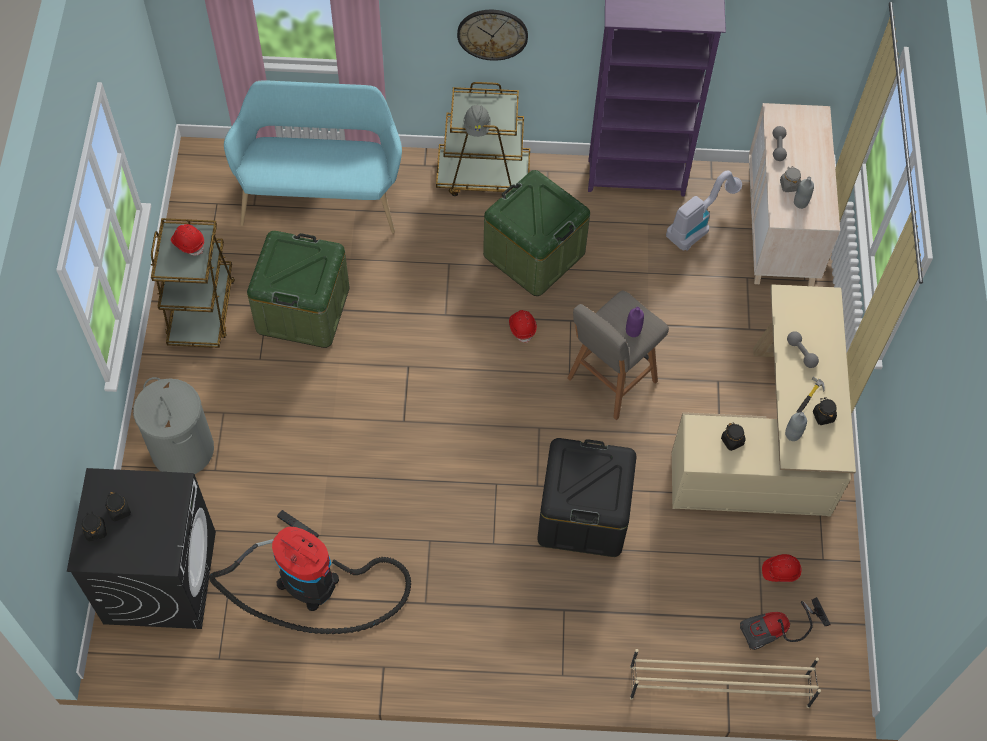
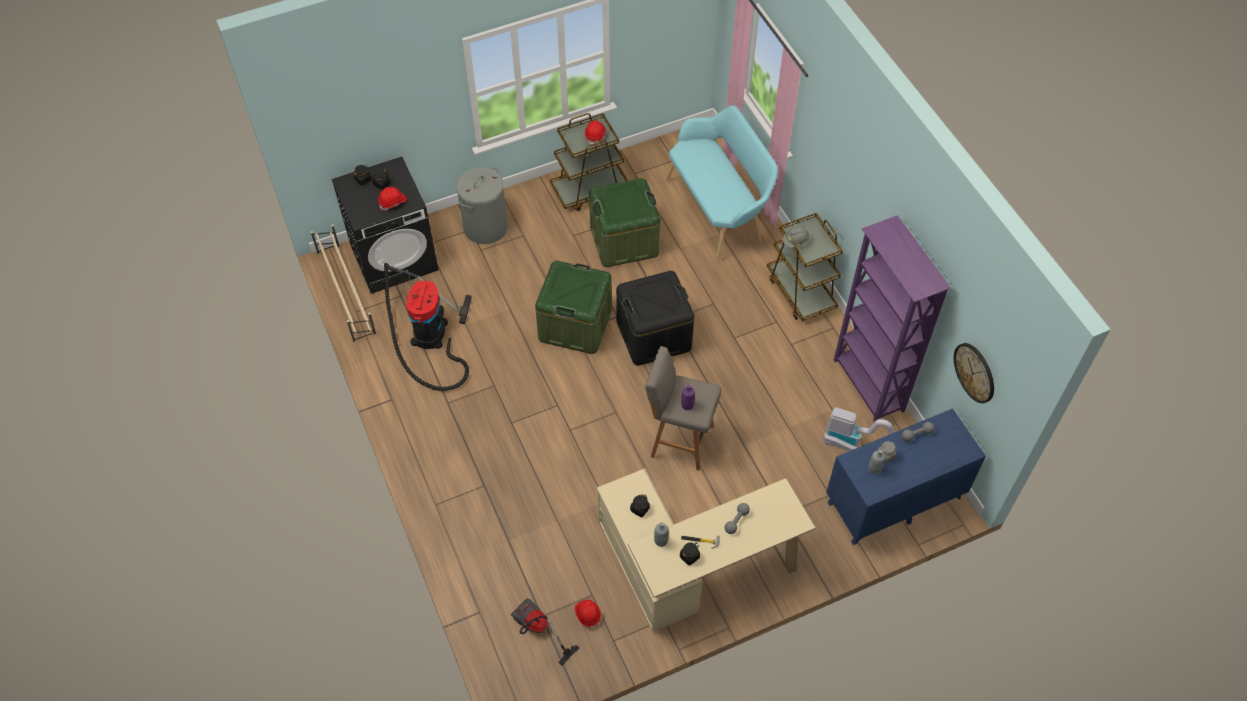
camera: 65 degrees right, 5 degrees down
wall clock [457,10,528,61] -> wall clock moved to [954,343,994,403]
green storage box [483,170,590,296] -> green storage box moved to [535,261,612,354]
red hard hat [509,310,537,343] -> red hard hat moved to [378,187,407,210]
black storage box [537,438,636,557] -> black storage box moved to [616,271,694,366]
beige shoe rack [630,649,821,708] -> beige shoe rack moved to [311,224,377,343]
beige dresser [749,103,840,286] -> blue dresser [826,408,986,545]

